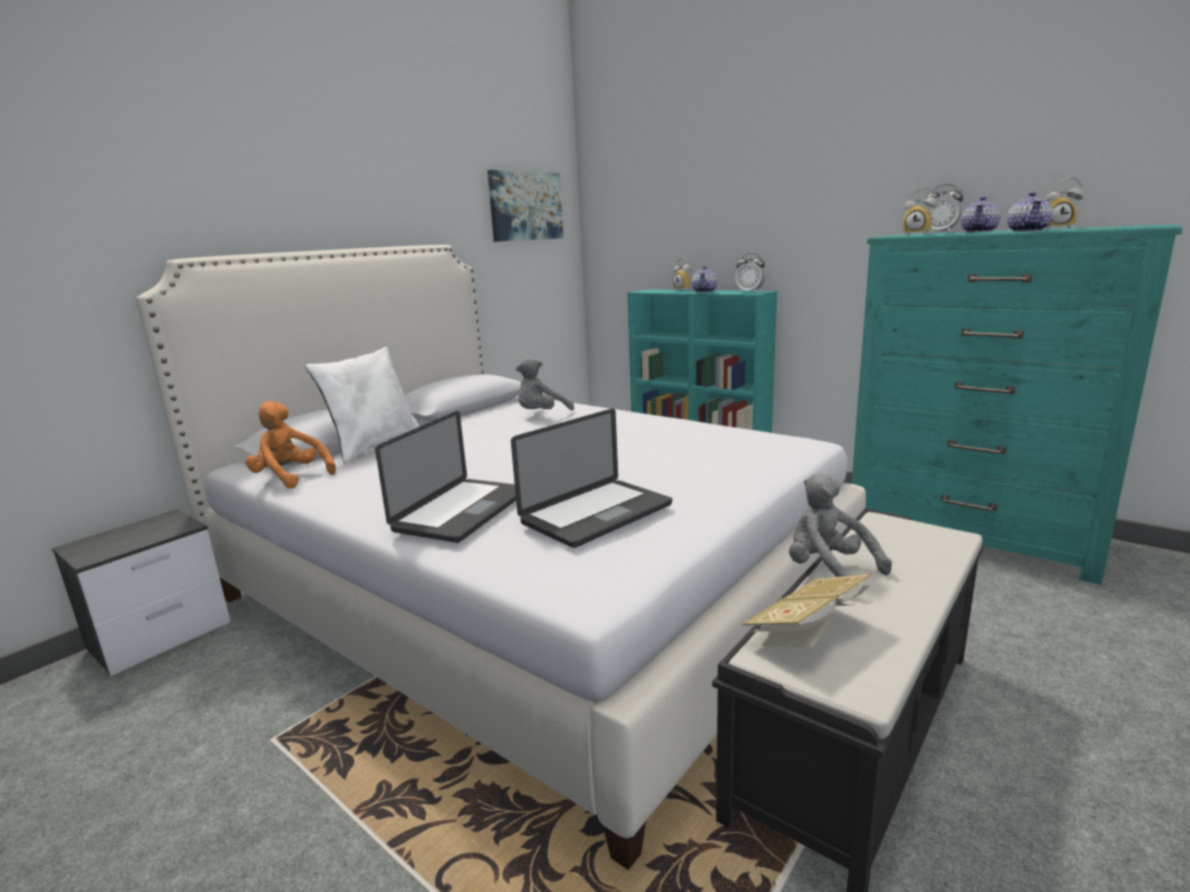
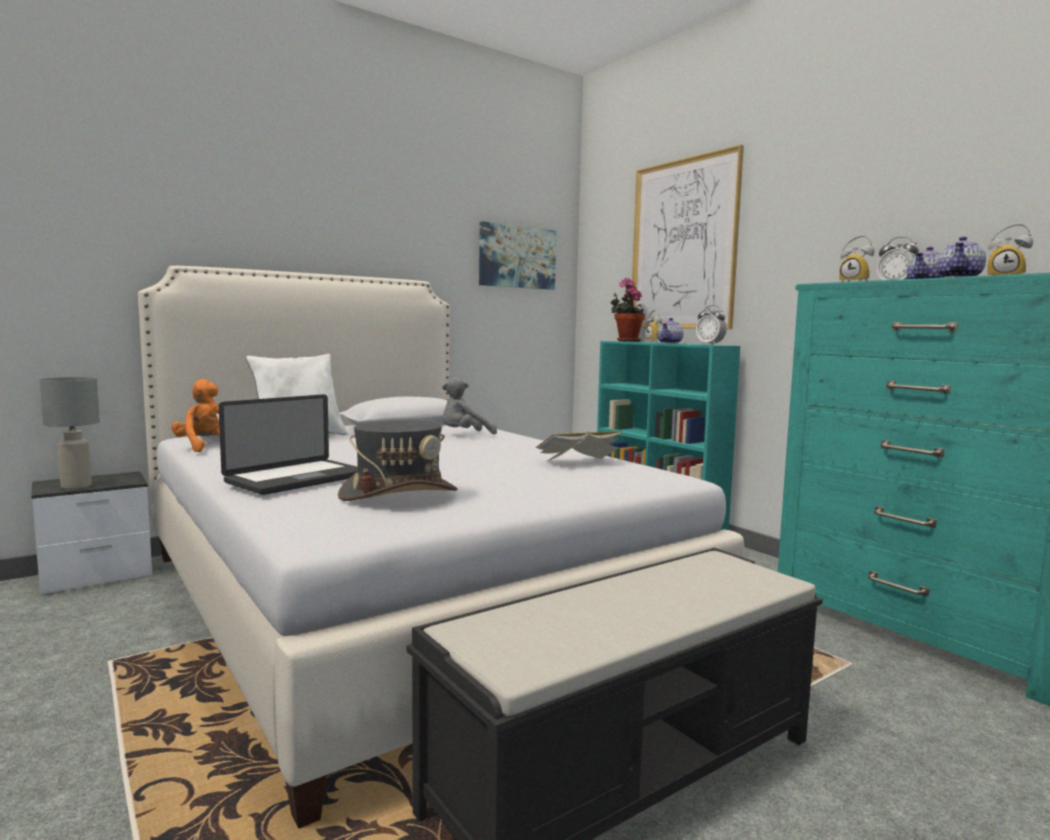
camera: 15 degrees right, 10 degrees down
laptop [511,408,672,548] -> grey hat [338,420,458,501]
book [742,574,872,647] -> book moved to [535,431,623,462]
grey plush toy [789,473,892,577] -> none
none -> grey table lamp [40,377,100,489]
none -> potted plant [611,278,645,342]
none -> picture [632,144,744,329]

